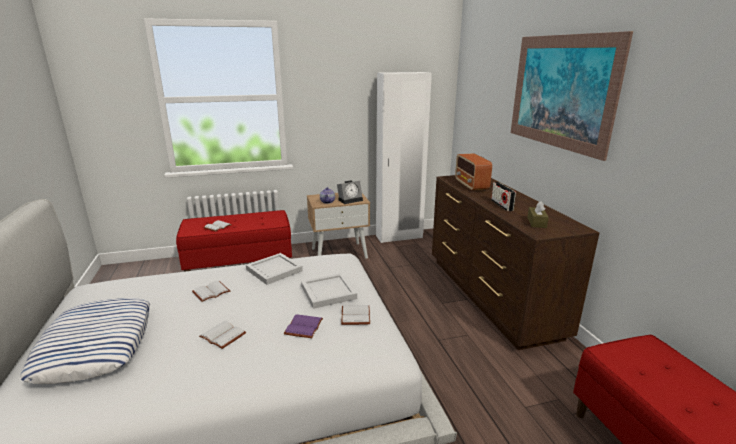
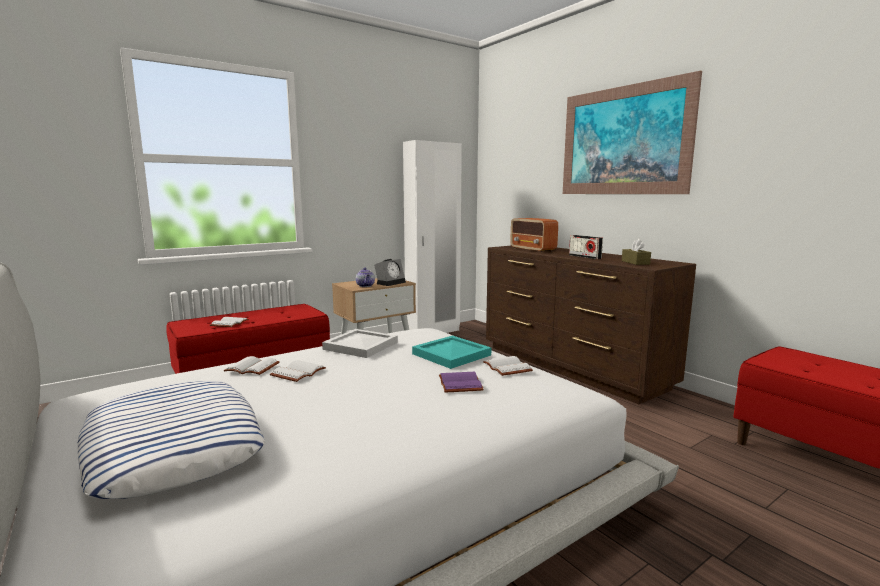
camera: 20 degrees left, 10 degrees down
white book [199,321,246,349] -> white book moved to [224,356,280,375]
white tray [301,273,357,309] -> turquoise tray [412,336,491,369]

